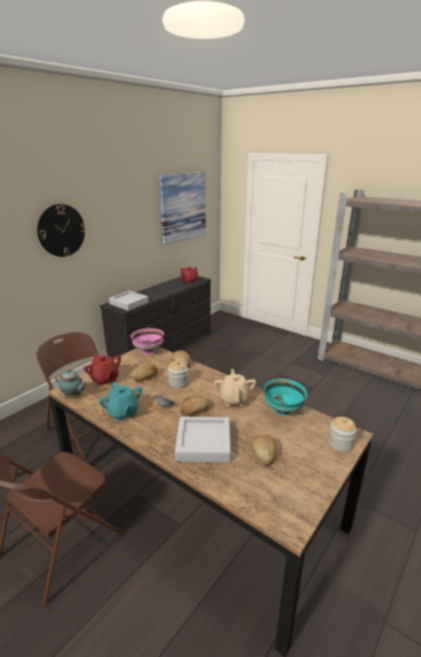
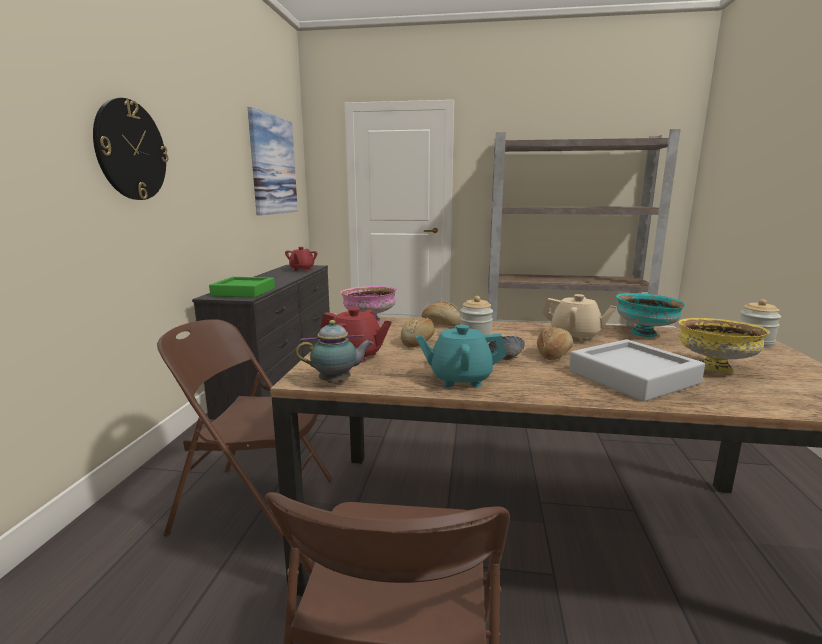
camera: 30 degrees left, 10 degrees down
turquoise teapot [99,382,142,421] -> turquoise teapot turned 150 degrees clockwise [416,325,506,387]
grey tray [109,291,148,311] -> green tray [209,277,275,298]
beige teapot [214,369,256,406] -> beige teapot turned 150 degrees clockwise [542,294,617,343]
bread [252,434,277,466] -> yellow bowl [678,318,770,373]

